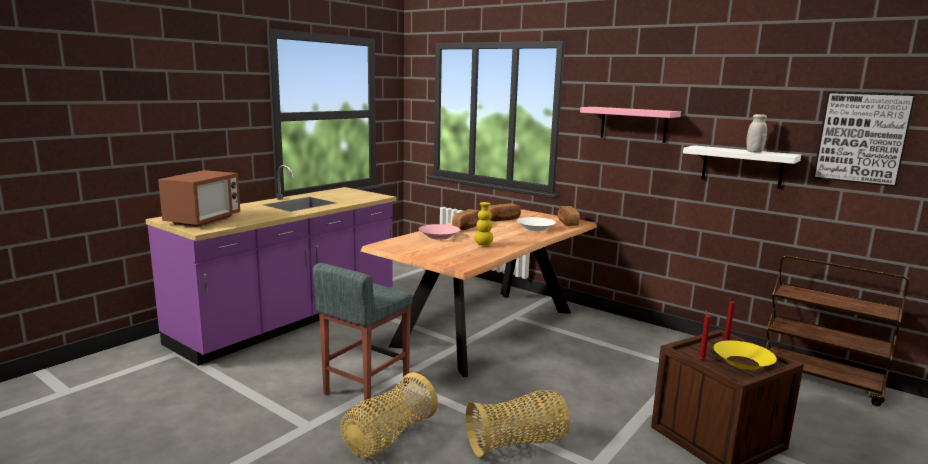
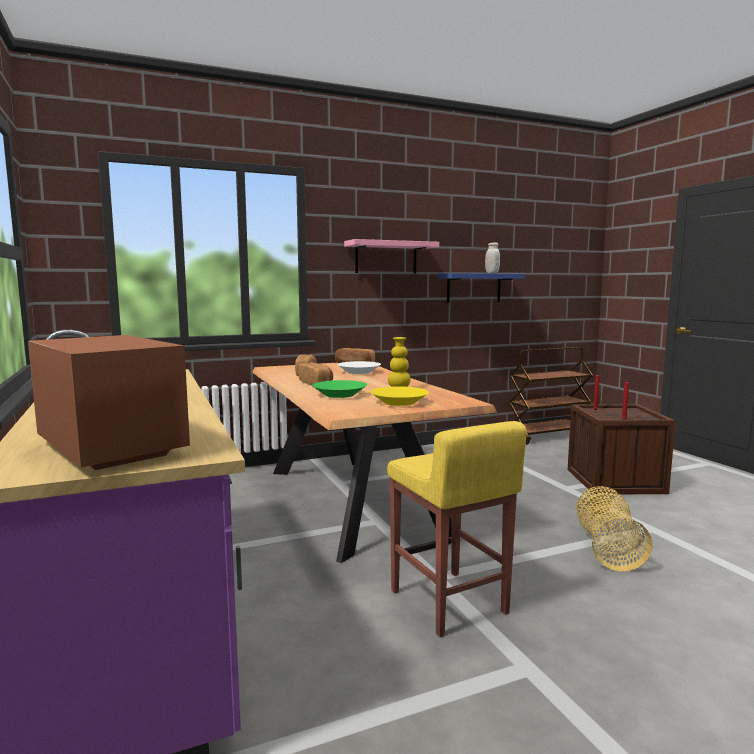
camera: 60 degrees left, 5 degrees down
grey stool [312,263,413,412] -> yellow stool [387,421,526,637]
basket [340,372,438,458] -> none
pink bowl [419,224,460,240] -> green bowl [312,380,367,398]
white shelf [683,145,801,189] -> blue shelf [438,273,525,303]
yellow bowl [713,340,777,370] -> yellow bowl moved to [370,386,429,406]
picture [813,92,916,187] -> none

